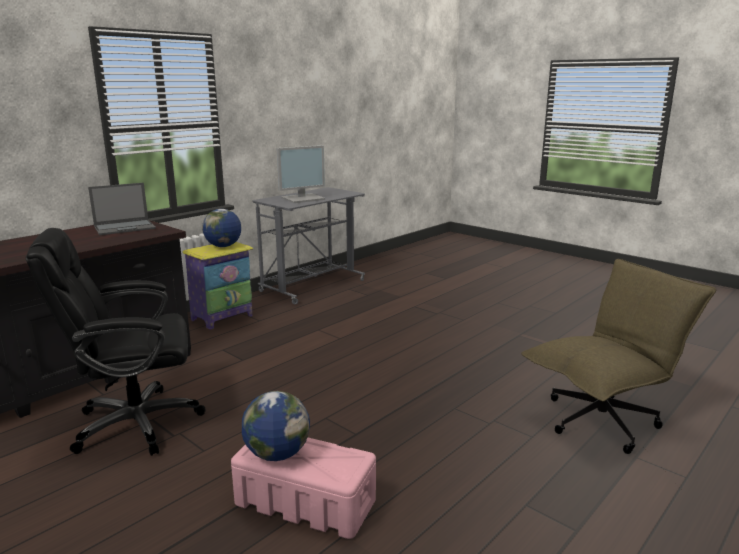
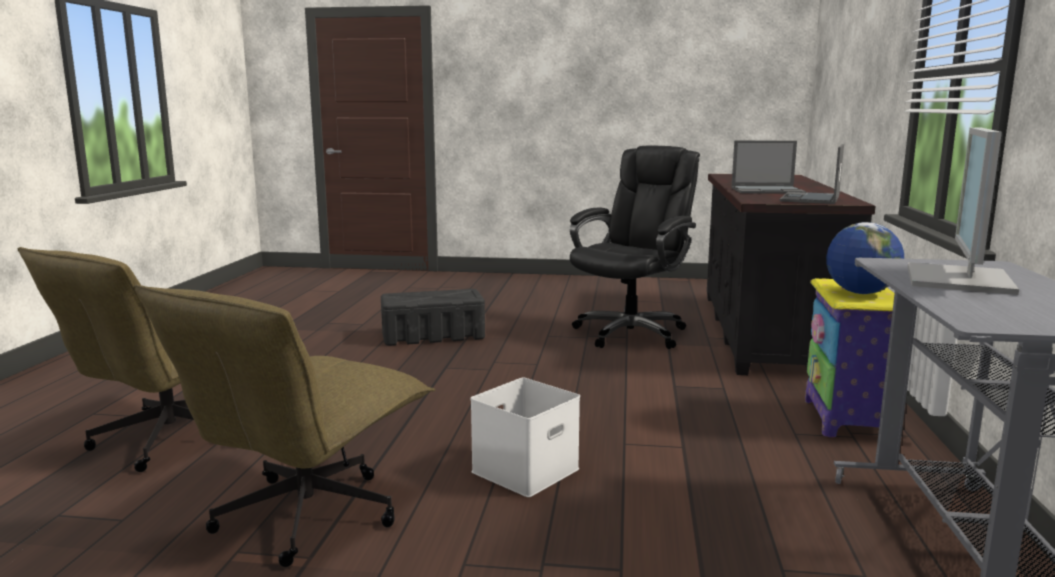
camera: 145 degrees right, 5 degrees down
pink storage box [231,437,376,539] -> black storage box [381,289,485,346]
globe [242,391,310,461] -> none
none -> beige office chair [133,285,435,567]
none -> white storage box [470,378,580,497]
none -> laptop [731,141,806,194]

